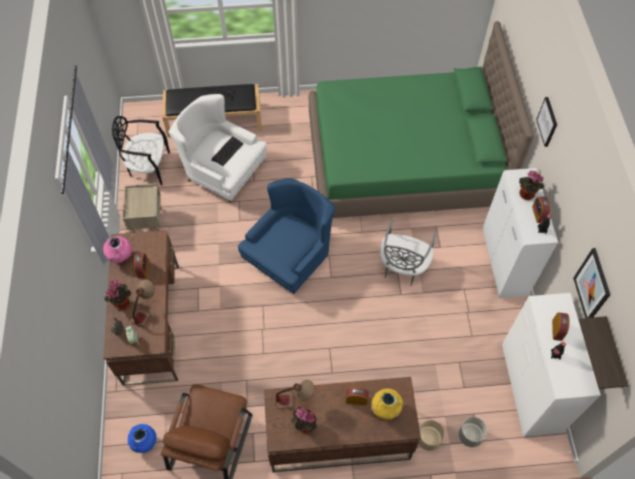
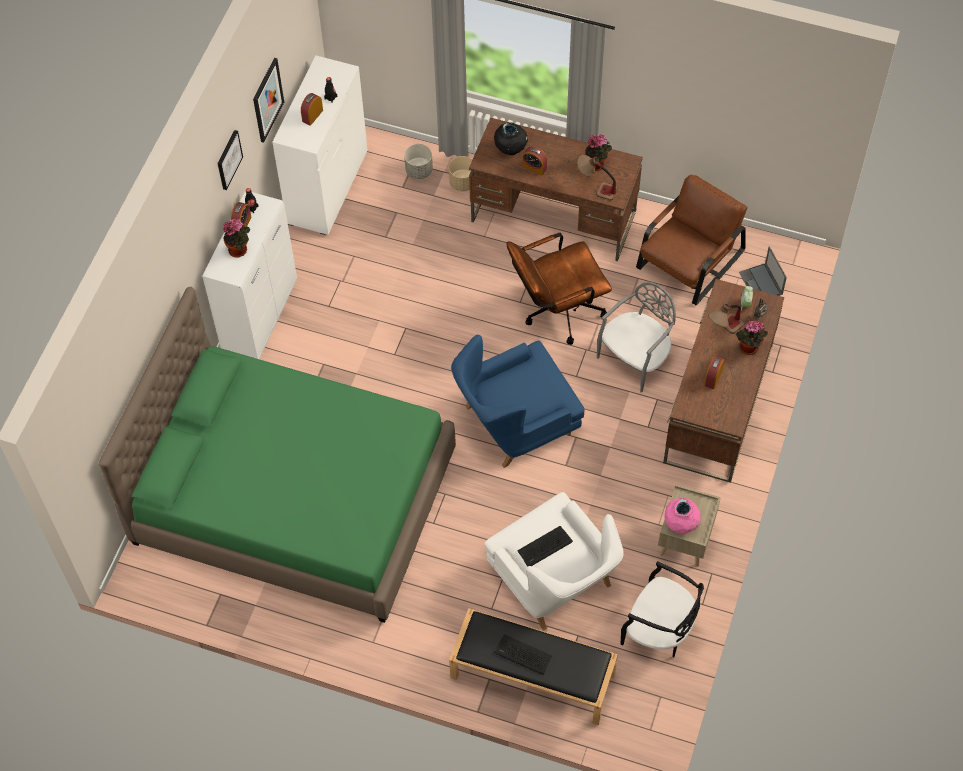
camera: 155 degrees left, 0 degrees up
pink vase [103,236,132,263] -> pink vase moved to [664,497,701,534]
blue vase [128,424,157,453] -> laptop [739,246,787,296]
yellow vase [371,389,403,420] -> black vase [494,122,528,155]
grey chair [380,220,436,286] -> grey chair moved to [597,282,676,393]
picture [536,97,557,147] -> picture moved to [217,130,243,190]
shelf [579,316,628,389] -> none
none -> brown office chair [507,233,612,345]

